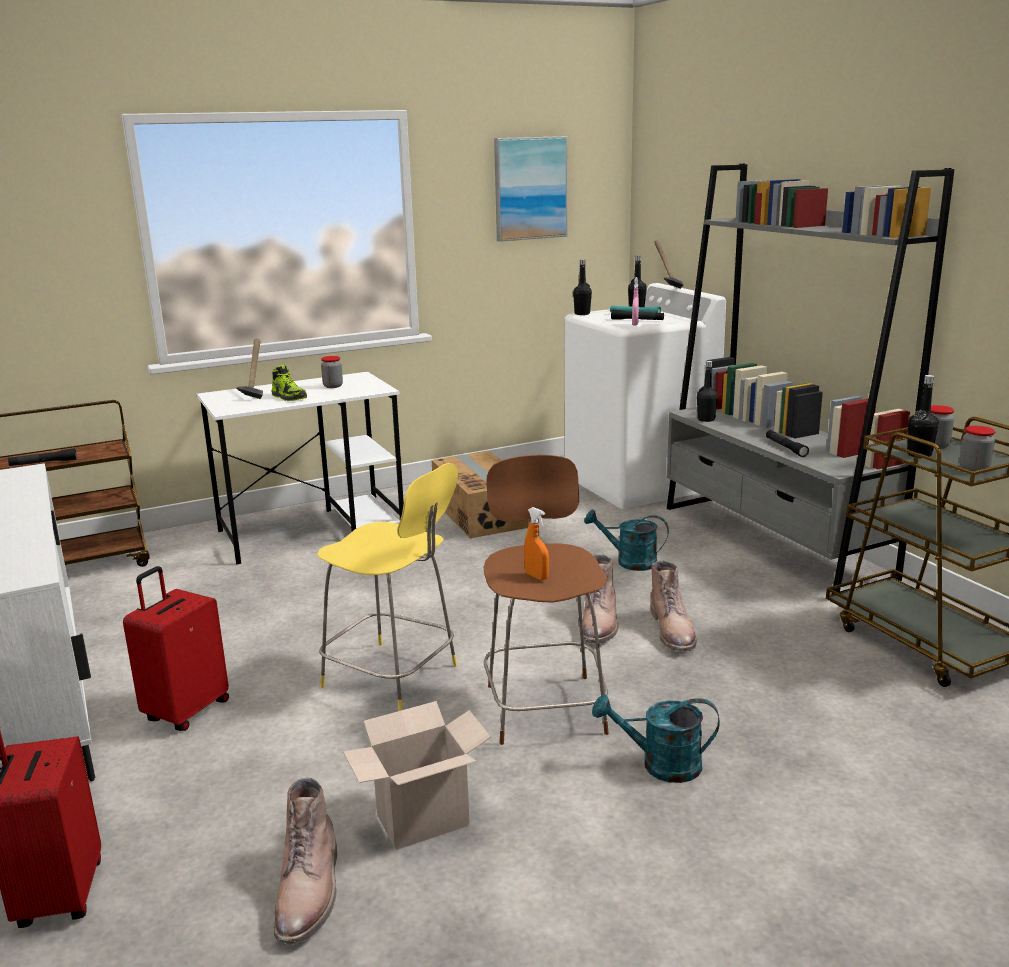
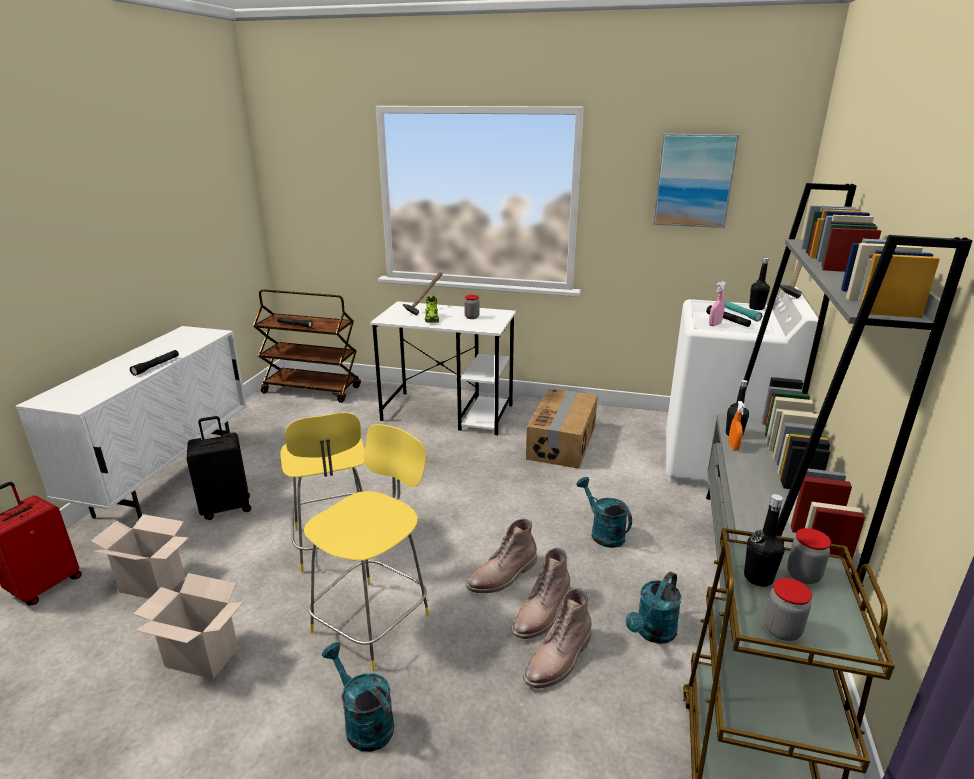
camera: 40 degrees right, 5 degrees up
red suitcase [123,566,229,731] -> black suitcase [187,416,251,520]
brown boot [274,777,337,945] -> brown boot moved to [523,588,592,689]
brown stool [484,455,609,745] -> yellow stool [304,424,430,671]
orange spray bottle [524,507,549,580] -> orange spray bottle moved to [728,401,746,450]
black bottle [573,259,592,315] -> none
black flashlight [766,430,809,457] -> black flashlight moved to [130,350,179,376]
none -> cardboard box [91,514,189,599]
none -> turquoise watering can [626,572,682,644]

